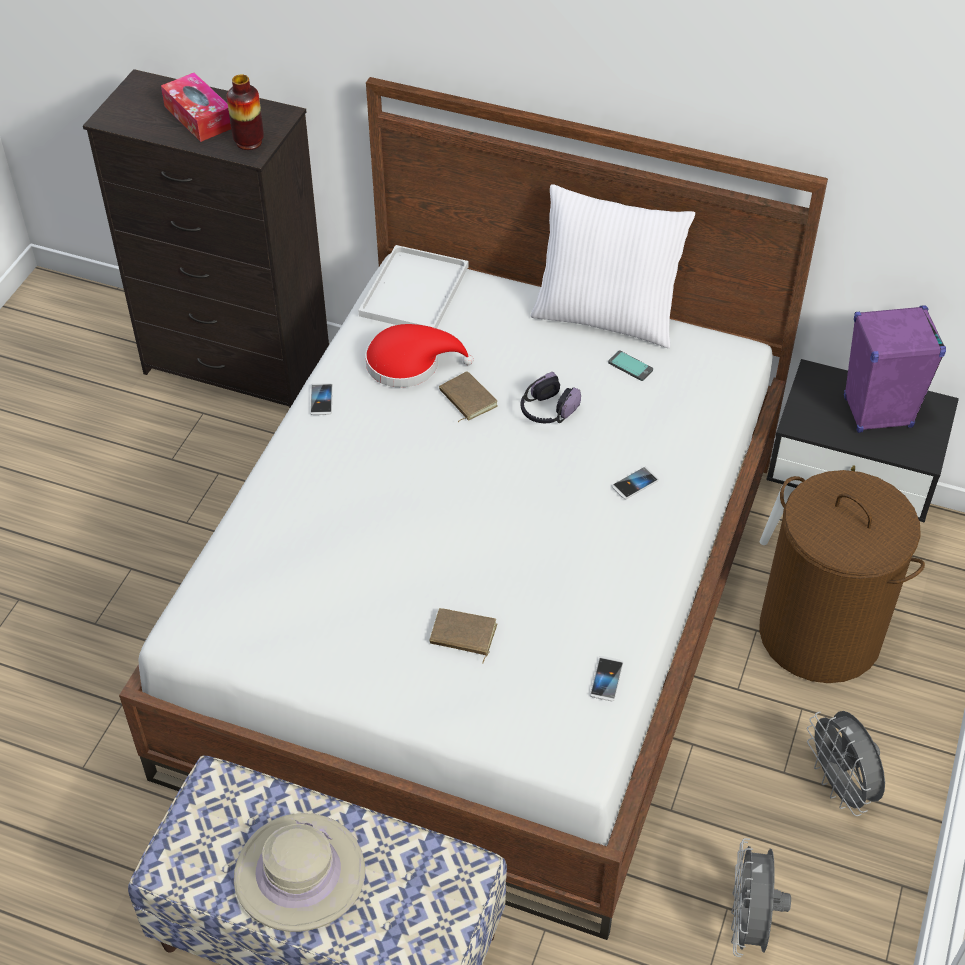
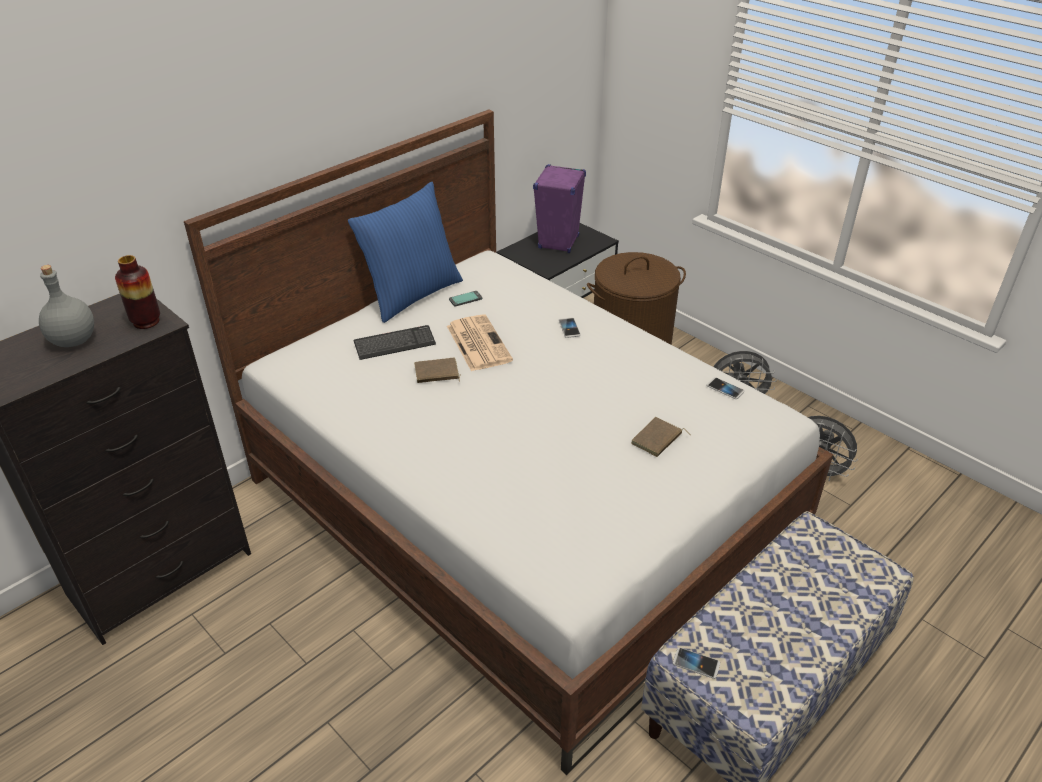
camera: 65 degrees left, 10 degrees down
tissue box [161,73,231,142] -> grey bottle [39,265,94,347]
beige hat [234,813,365,932] -> none
phone [310,383,333,415] -> phone moved to [673,647,720,679]
white tray [358,245,468,328] -> none
red hat [365,324,473,387] -> none
headphones [520,372,581,423] -> newspaper [447,314,513,371]
white pillow [531,184,695,348] -> blue pillow [348,182,463,323]
none -> keyboard [354,325,436,360]

